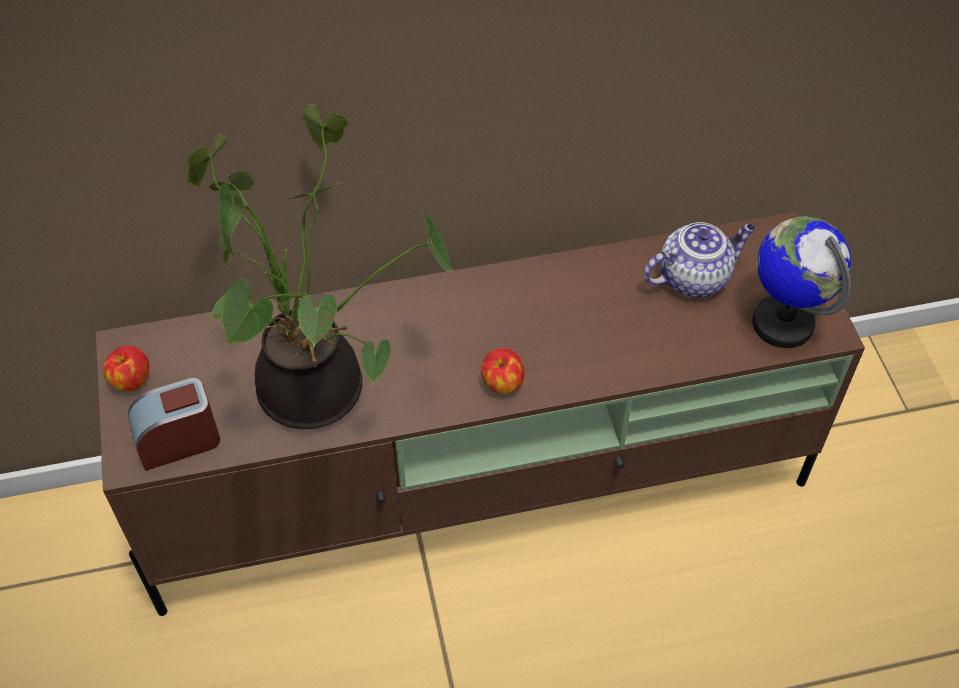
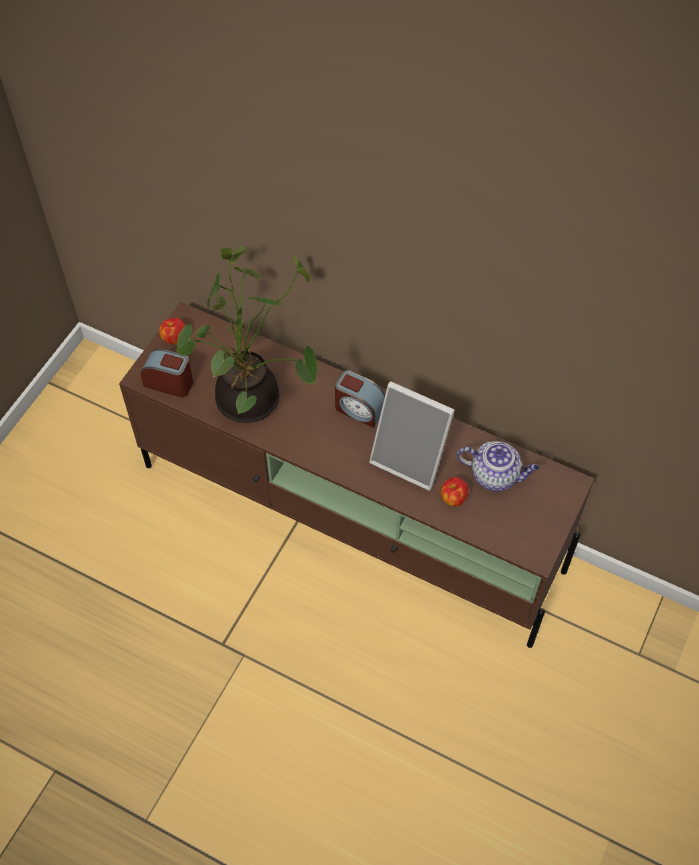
camera: 40 degrees right, 5 degrees up
apple [481,349,525,394] -> apple moved to [441,477,469,506]
globe [752,216,851,348] -> none
none -> alarm clock [335,371,385,428]
none -> picture frame [369,382,455,491]

